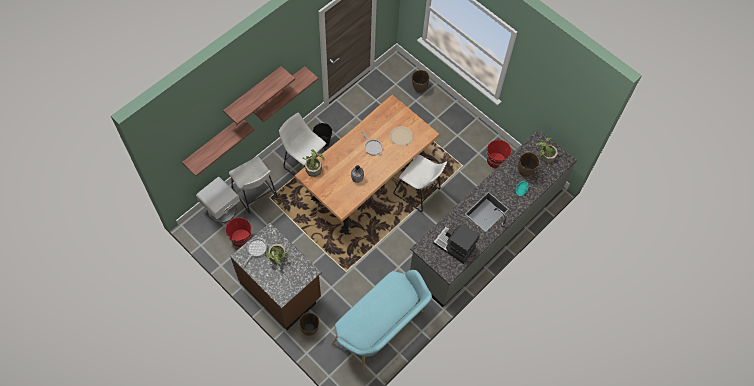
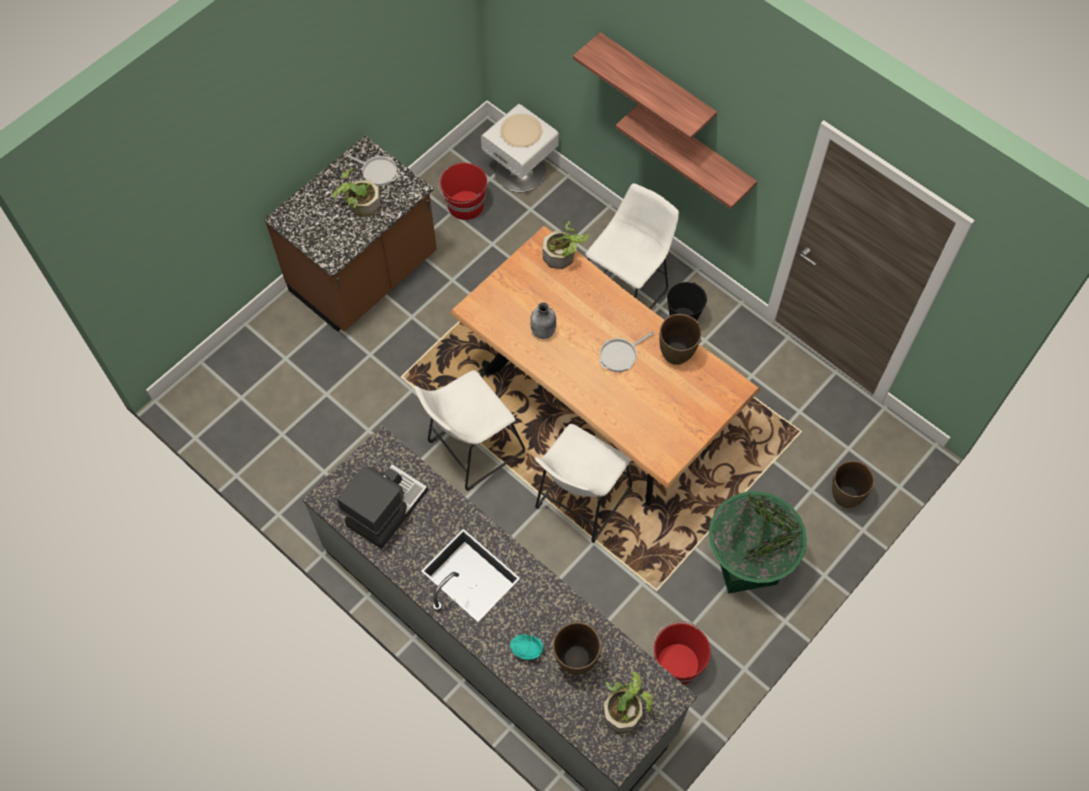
camera: 90 degrees right, 0 degrees up
shelf [182,120,254,176] -> none
white stool [229,156,278,214] -> white stool moved to [414,370,525,491]
brown vase [299,313,319,336] -> brown vase moved to [659,314,702,365]
turquoise bench [331,270,432,370] -> none
beige plate [390,126,413,146] -> beige plate moved to [500,114,542,148]
none -> green planter [709,490,807,594]

